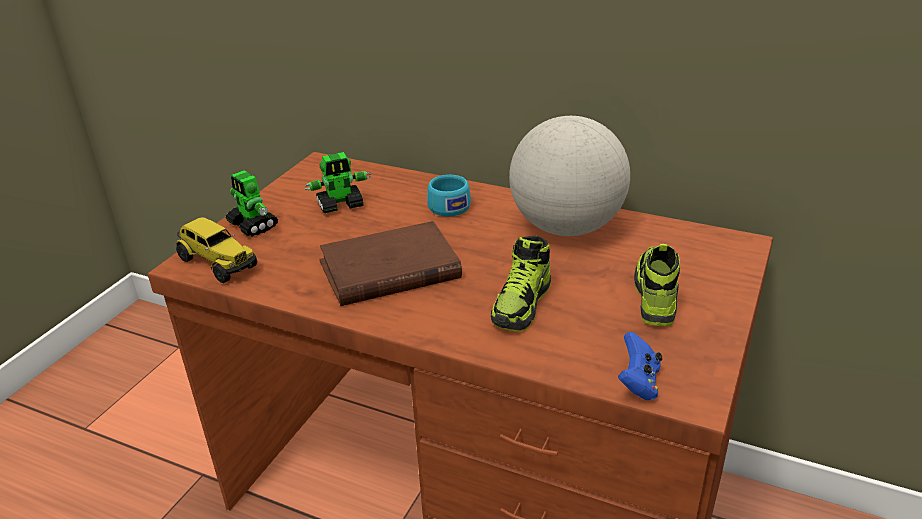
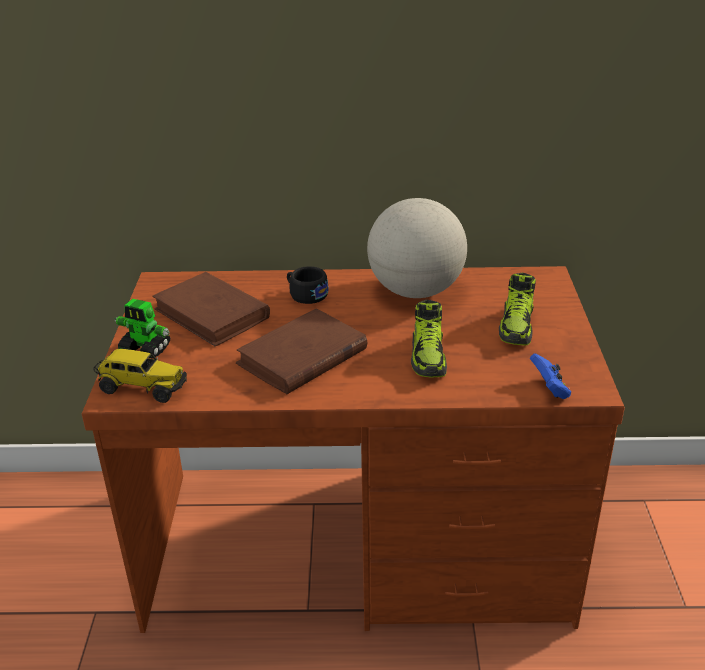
camera: 25 degrees left, 0 degrees up
toy robot [304,152,371,213] -> brown book [152,272,270,347]
turquoise cup [427,175,471,217] -> black cup [287,266,329,304]
shoe [634,244,680,326] -> shoe turned 150 degrees counterclockwise [499,273,536,346]

